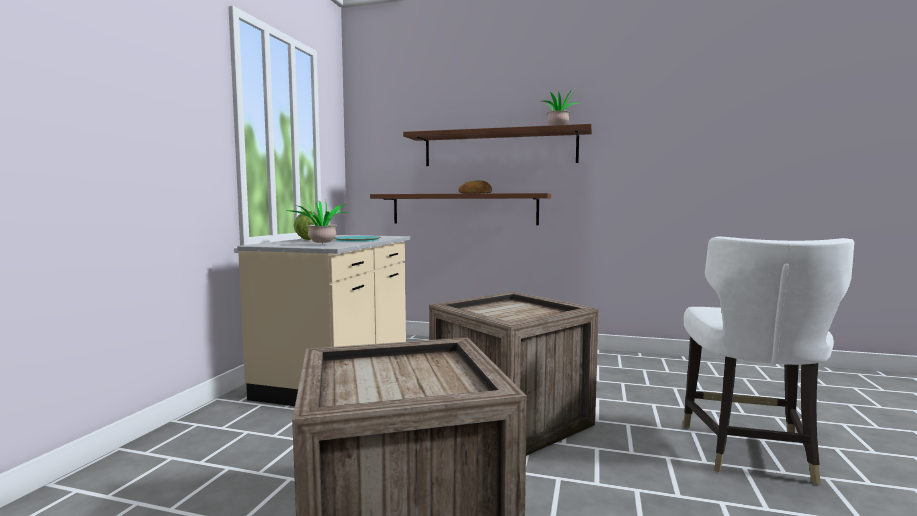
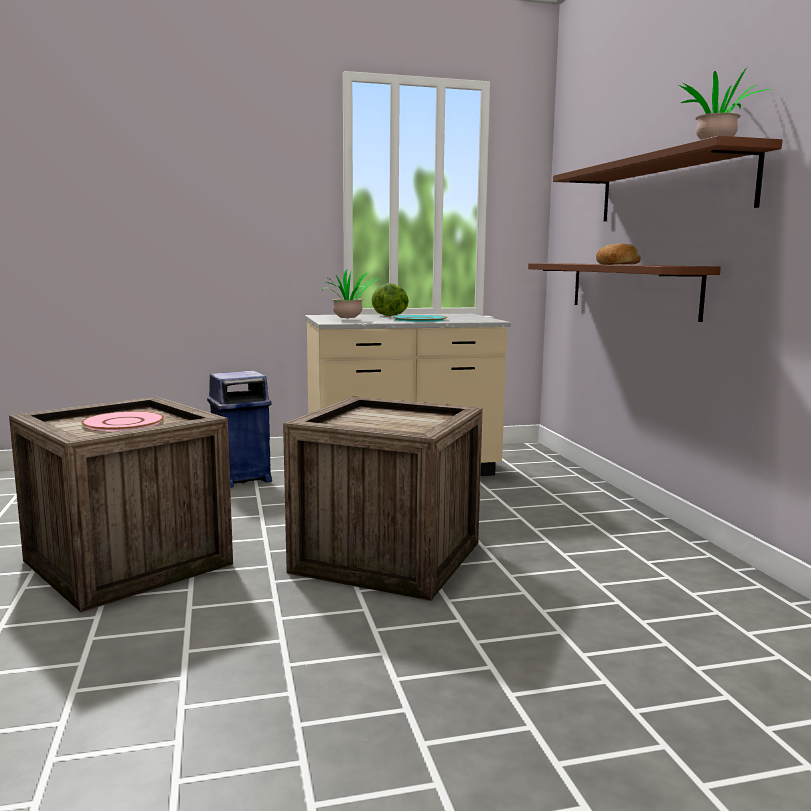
camera: 60 degrees right, 5 degrees up
white chair [683,236,854,485] -> none
none -> pink plate [81,411,164,431]
none -> blue trash can [207,370,272,488]

